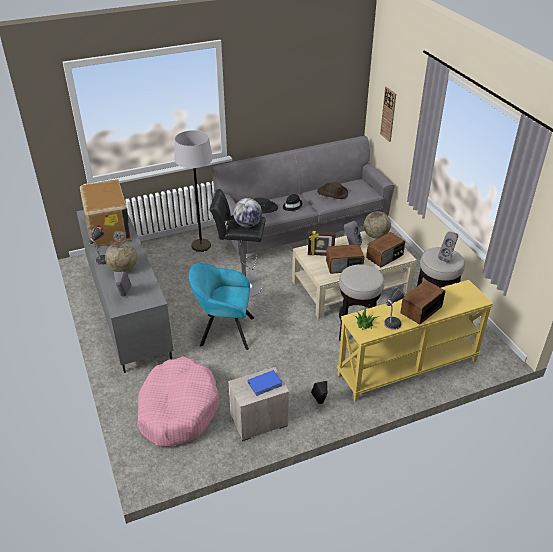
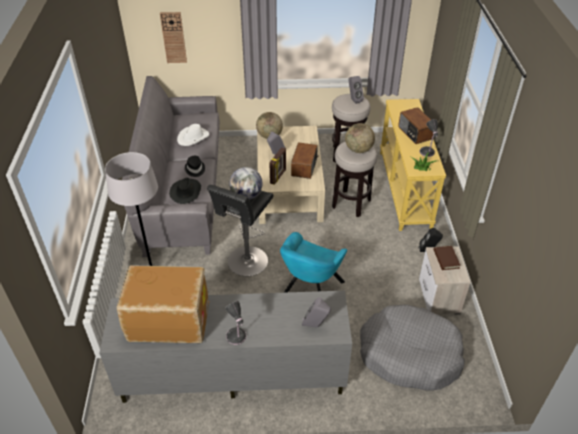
camera: 70 degrees left, 5 degrees up
globe [105,241,137,272] -> globe moved to [345,123,375,153]
pink dog bed [137,356,219,447] -> grey dog bed [360,304,465,390]
blue book [248,370,282,396] -> brown book [434,246,461,270]
brown hat [317,182,348,199] -> white hat [177,124,209,146]
radio [366,232,405,267] -> none

